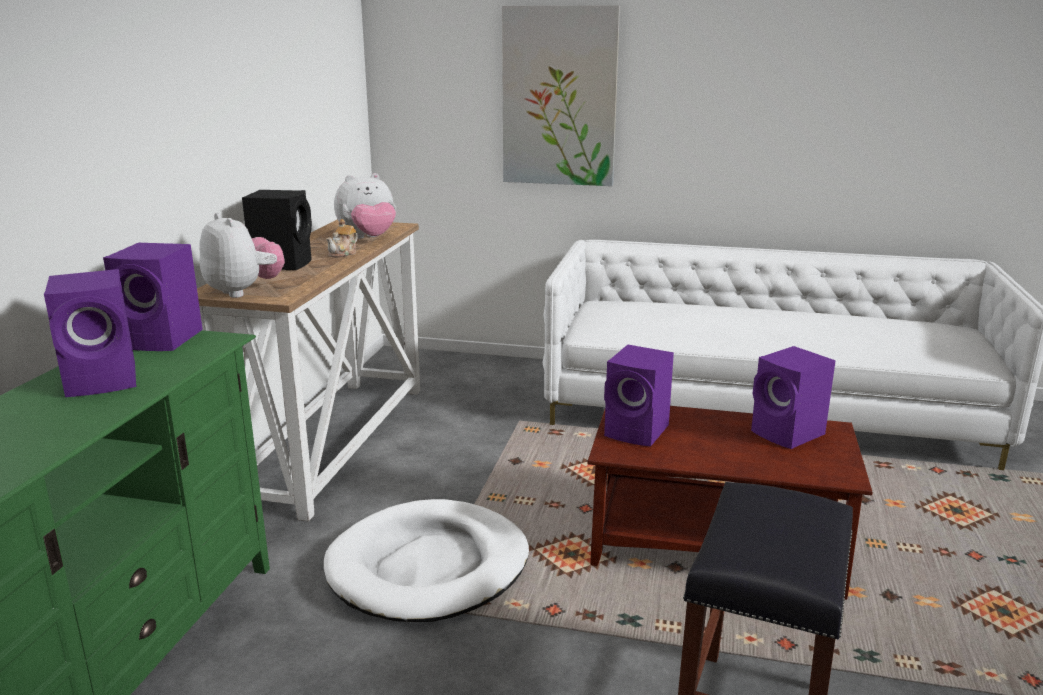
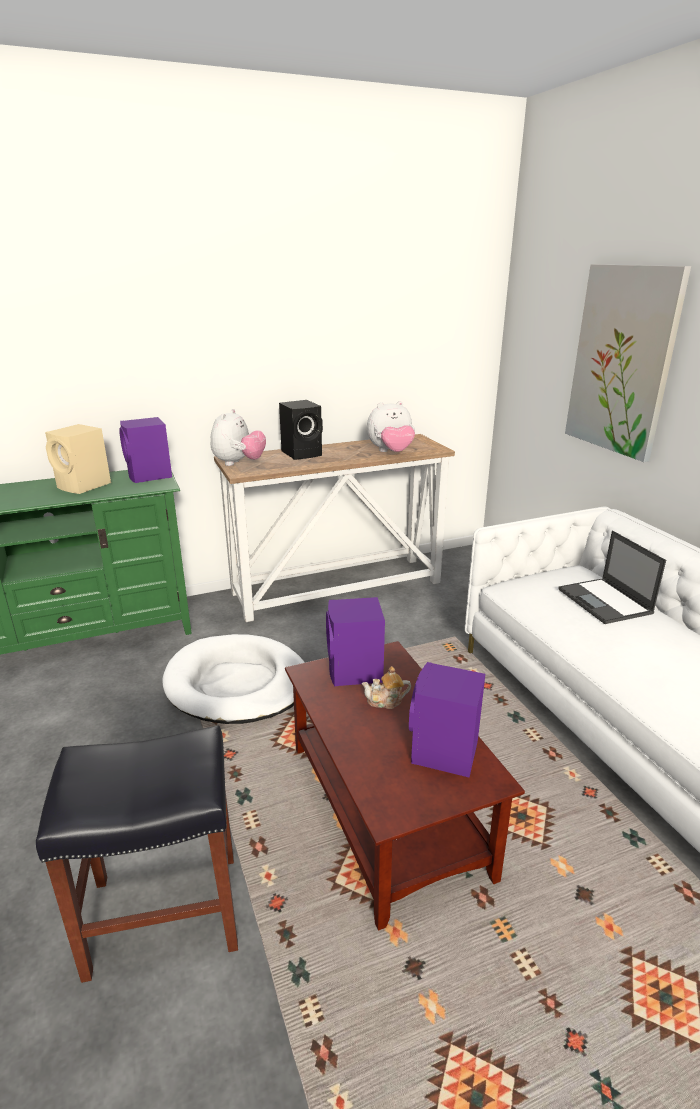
camera: 55 degrees right, 5 degrees up
purple speaker [44,269,136,397] -> beige speaker [45,424,111,494]
teapot [326,219,358,257] -> teapot moved to [362,666,411,709]
plush toy [334,173,396,239] -> plush toy turned 45 degrees counterclockwise [367,401,415,452]
none -> laptop [558,530,666,624]

